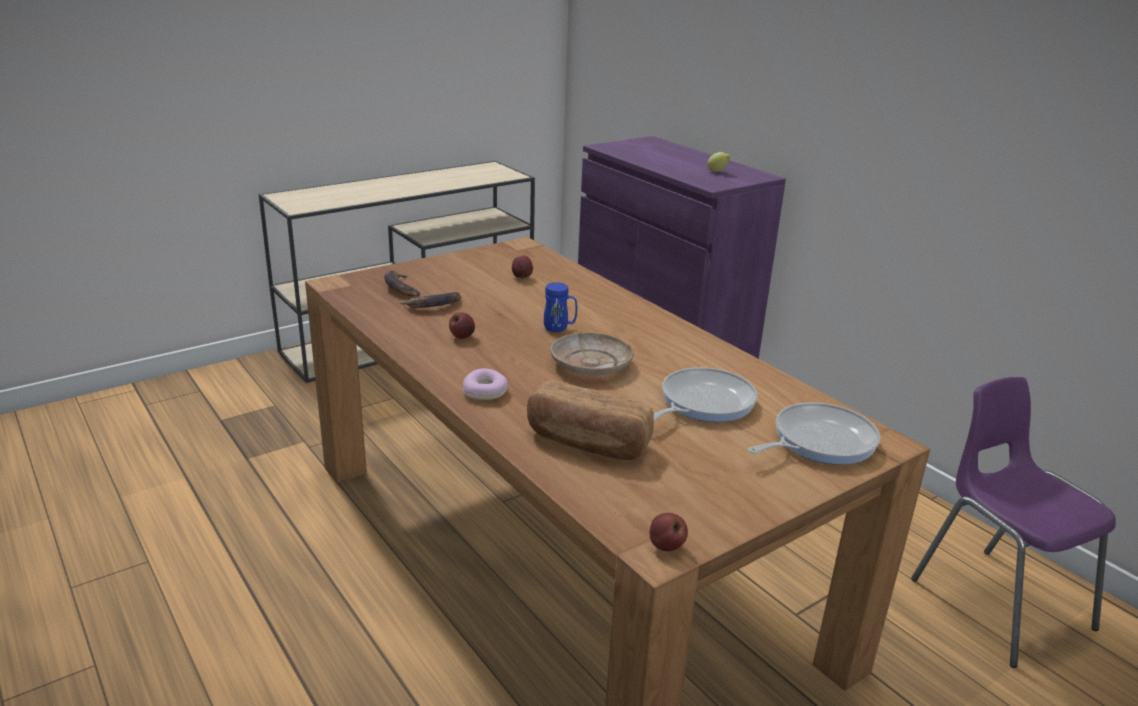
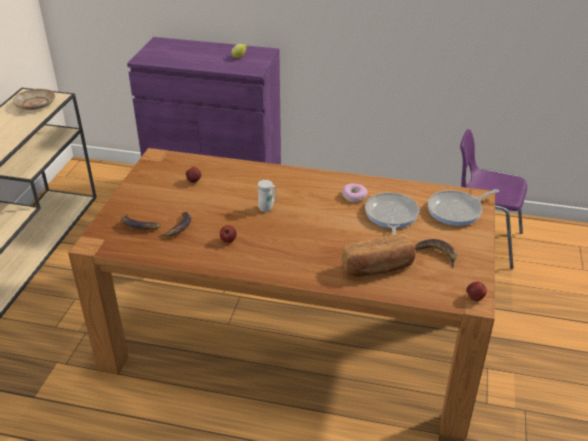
camera: 40 degrees left, 10 degrees up
donut [463,369,508,400] -> donut moved to [342,184,368,202]
blue mug [544,282,577,332] -> white mug [258,180,276,212]
beige plate [550,333,634,376] -> beige plate moved to [13,89,55,110]
frying pan [748,402,880,465] -> frying pan turned 135 degrees counterclockwise [428,189,499,226]
none -> banana [415,239,457,268]

